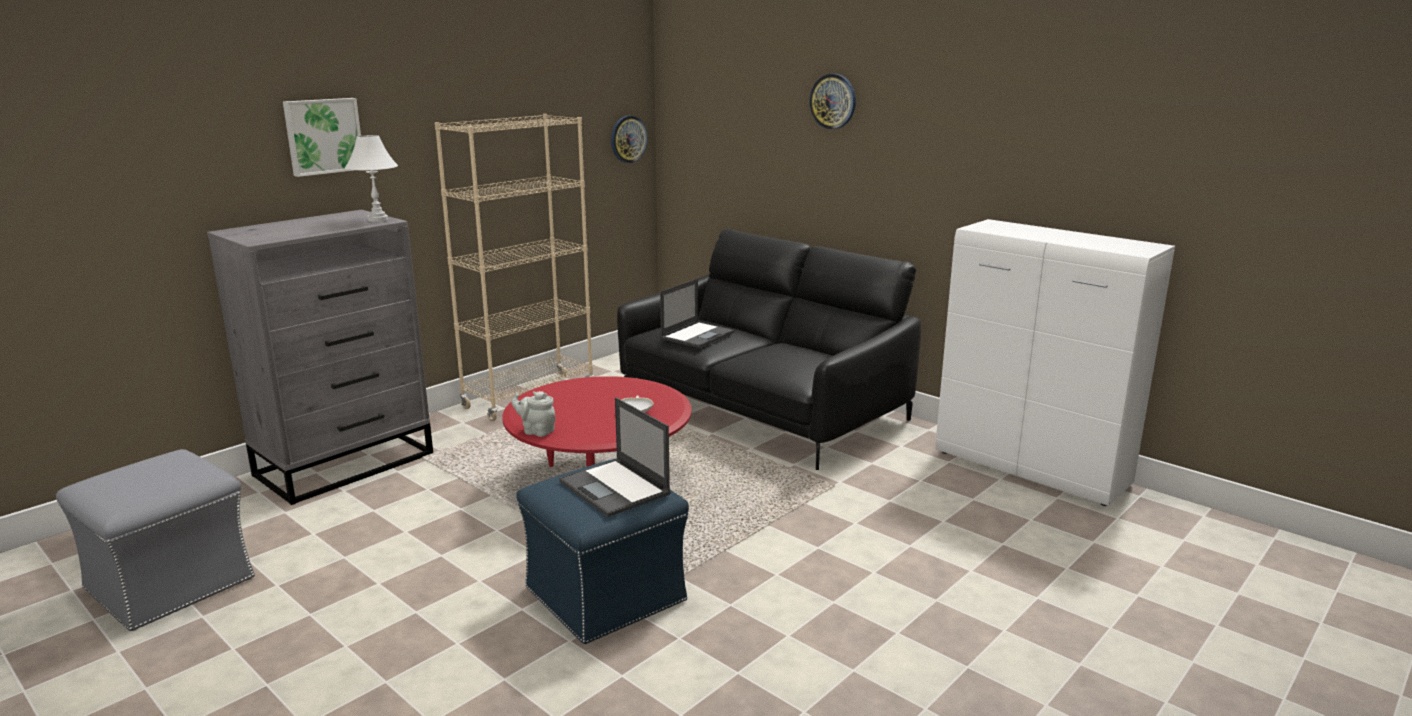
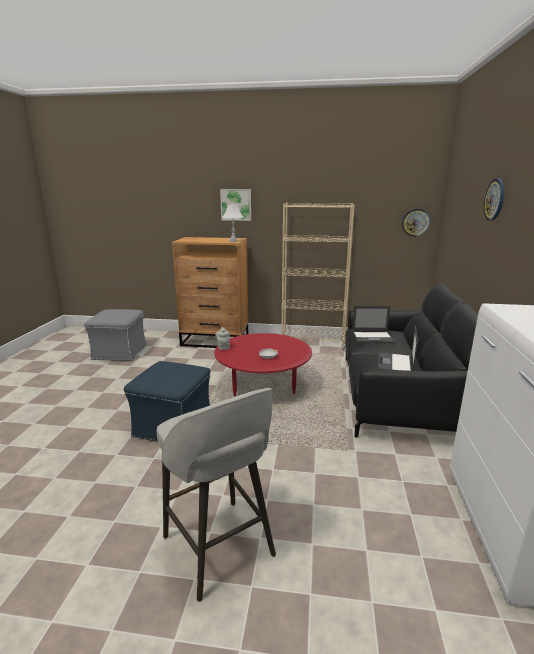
camera: 55 degrees right, 0 degrees up
grey dresser [207,210,433,505] -> brown dresser [172,237,248,348]
laptop [559,397,671,517] -> laptop moved to [378,326,418,371]
none -> grey stool [157,388,276,601]

